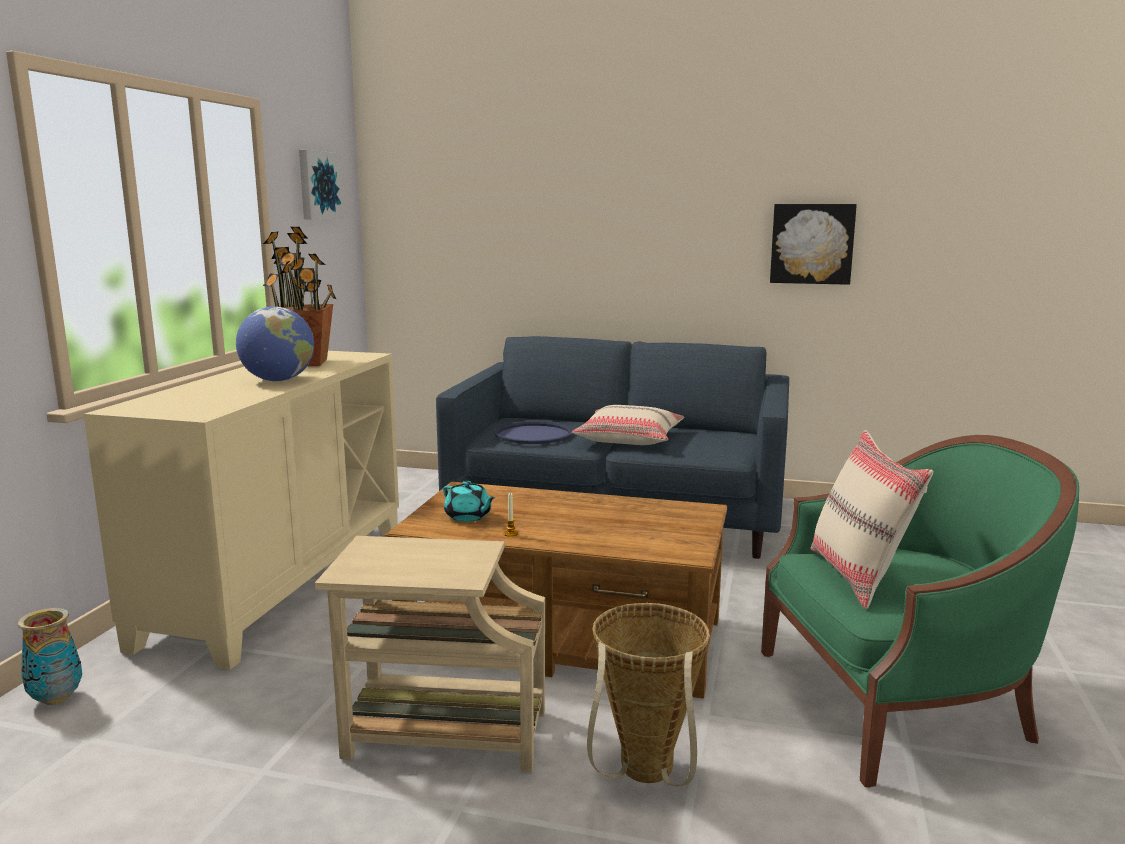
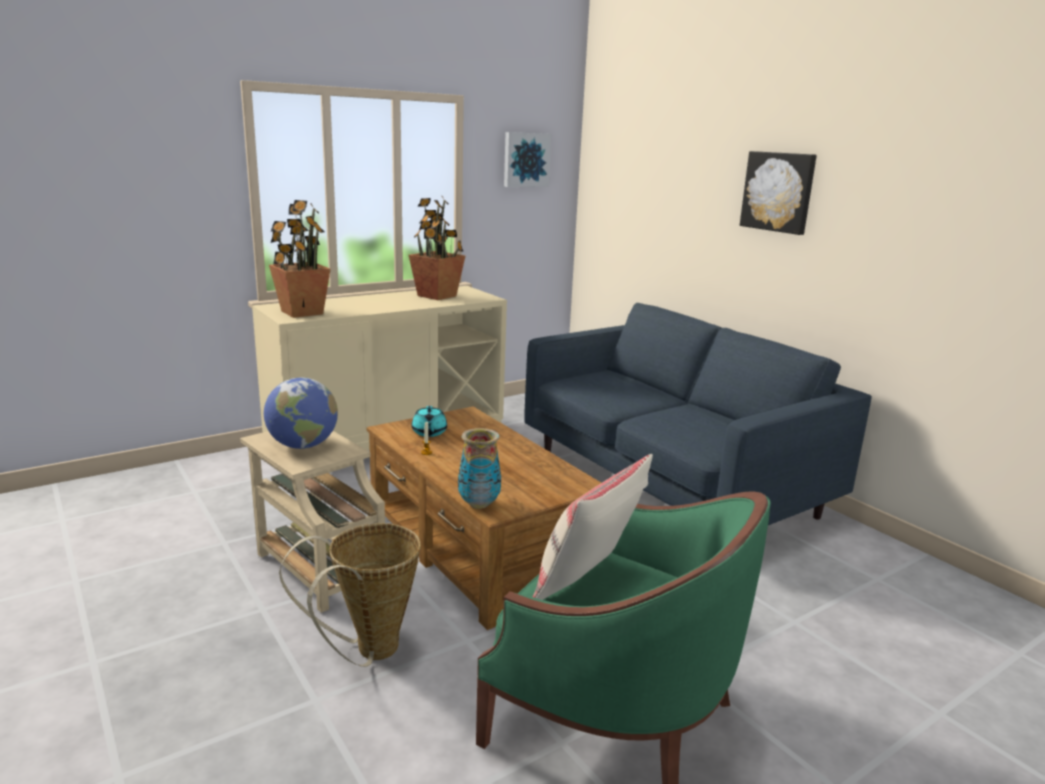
camera: 40 degrees right, 5 degrees up
vase [17,608,82,705] -> vase moved to [458,428,501,509]
globe [236,306,314,382] -> globe moved to [264,378,338,449]
blue tray [494,421,574,444] -> none
beige pillow [572,405,684,445] -> none
picture [770,204,857,285] -> picture moved to [740,151,817,235]
none -> potted plant [269,200,330,318]

